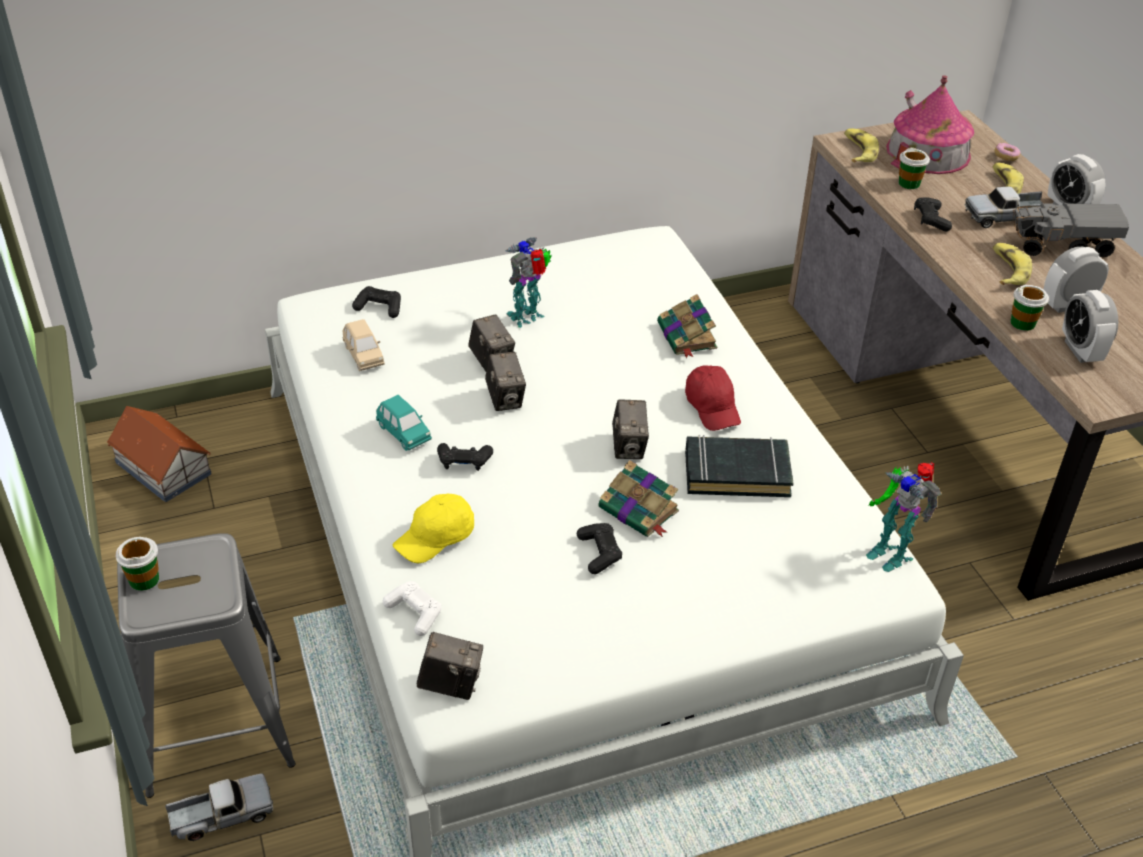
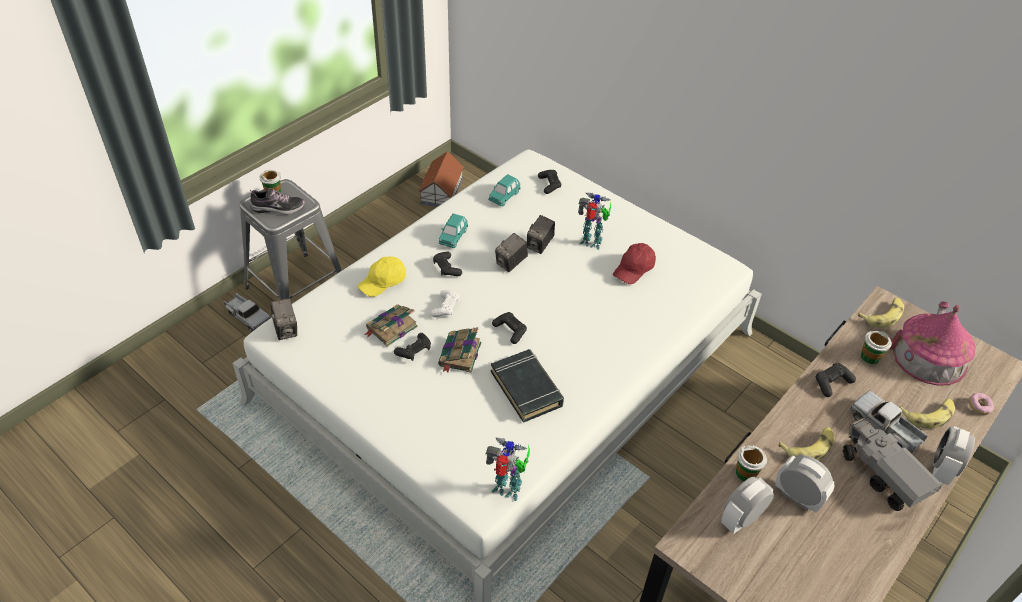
camera: 60 degrees right, 5 degrees up
beige toy car [342,319,384,371] -> turquoise toy car [488,174,521,206]
white game controller [383,581,442,636] -> white game controller moved to [430,290,459,317]
yellow cap [393,494,474,563] -> yellow cap turned 60 degrees counterclockwise [357,256,406,297]
camera [612,399,649,459] -> black game controller [492,312,527,344]
book [657,294,717,358] -> book moved to [364,304,418,347]
red cap [685,365,741,431] -> red cap moved to [613,243,656,284]
toy robot [866,462,942,572] -> toy robot turned 90 degrees clockwise [486,437,530,501]
none -> shoe [250,188,305,214]

